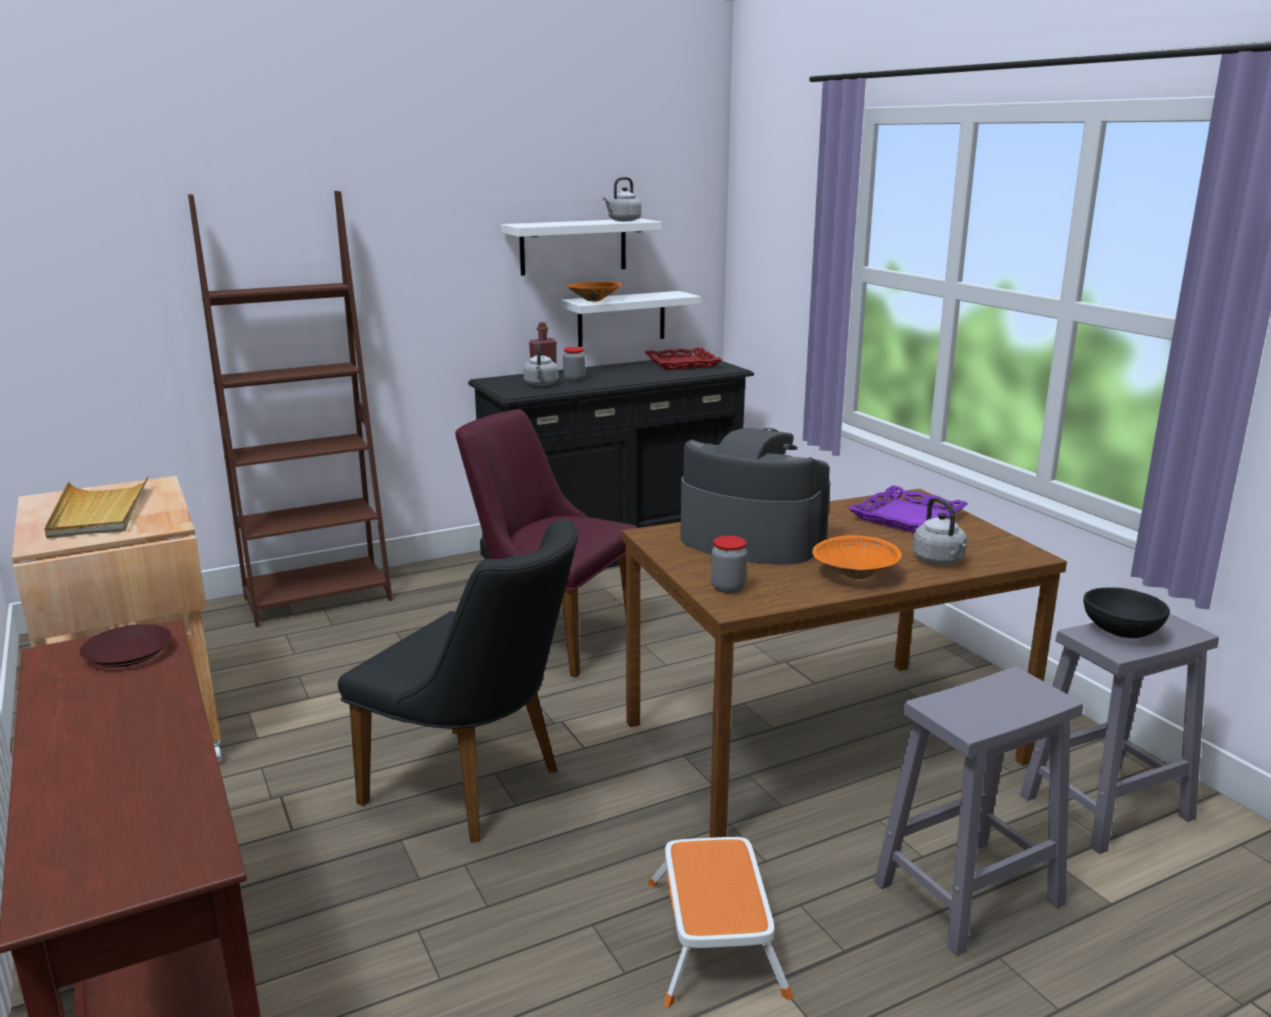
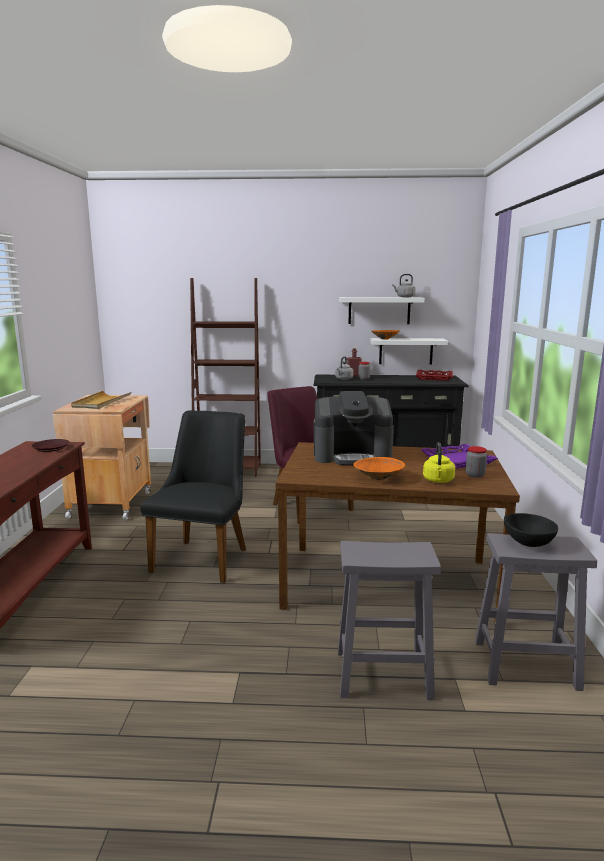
camera: 30 degrees right, 5 degrees down
black chair [338,519,578,843] -> black chair turned 135 degrees counterclockwise [140,411,246,583]
orange step ladder [648,837,793,1008] -> none
coffee machine [680,428,830,565] -> coffee machine turned 120 degrees clockwise [314,391,394,465]
jar [711,536,747,593] -> jar moved to [466,446,487,478]
grey kettle [912,497,967,565] -> yellow kettle [423,442,455,483]

